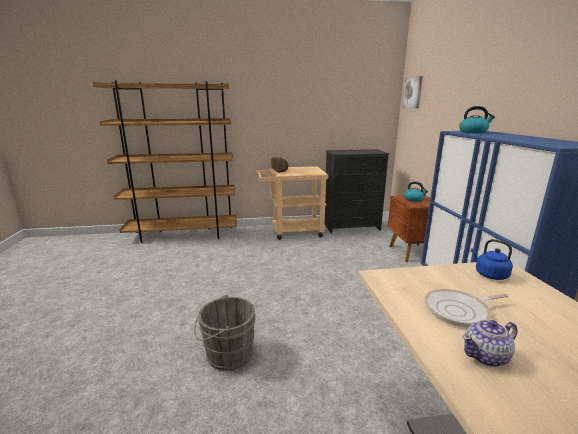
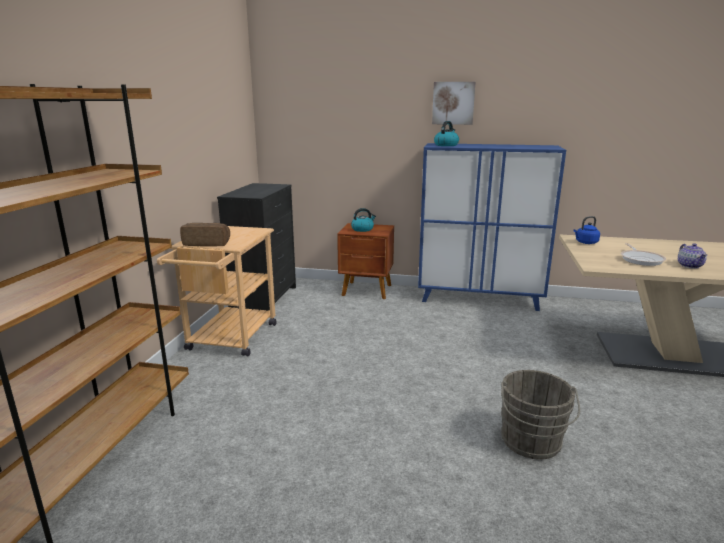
camera: 70 degrees left, 0 degrees up
picture [402,76,423,109] -> picture moved to [432,82,476,125]

